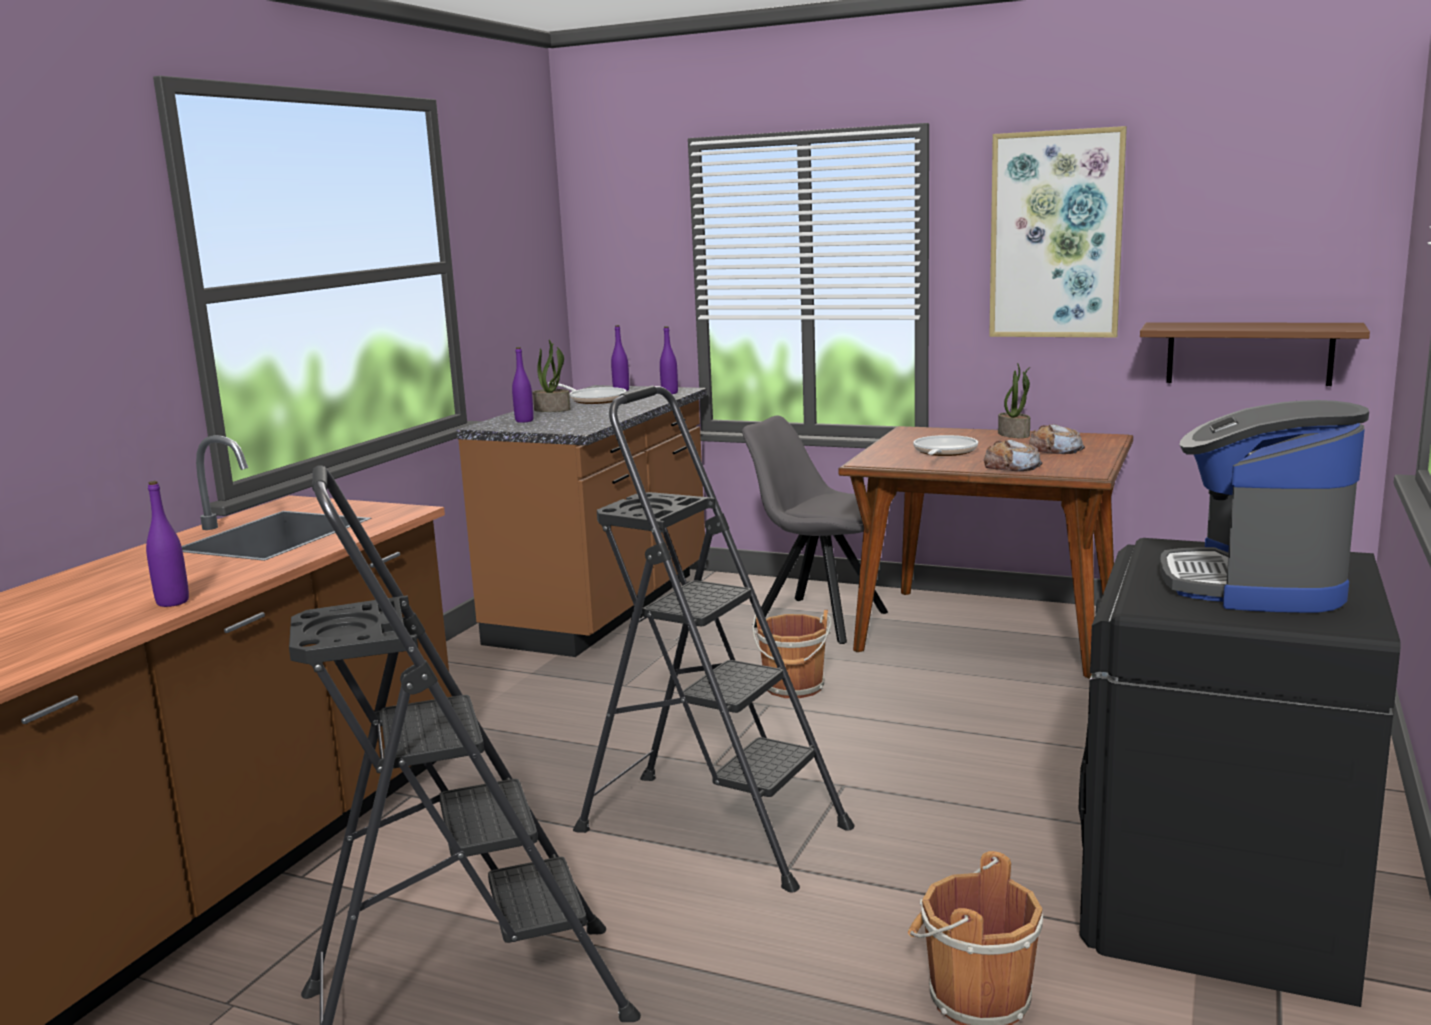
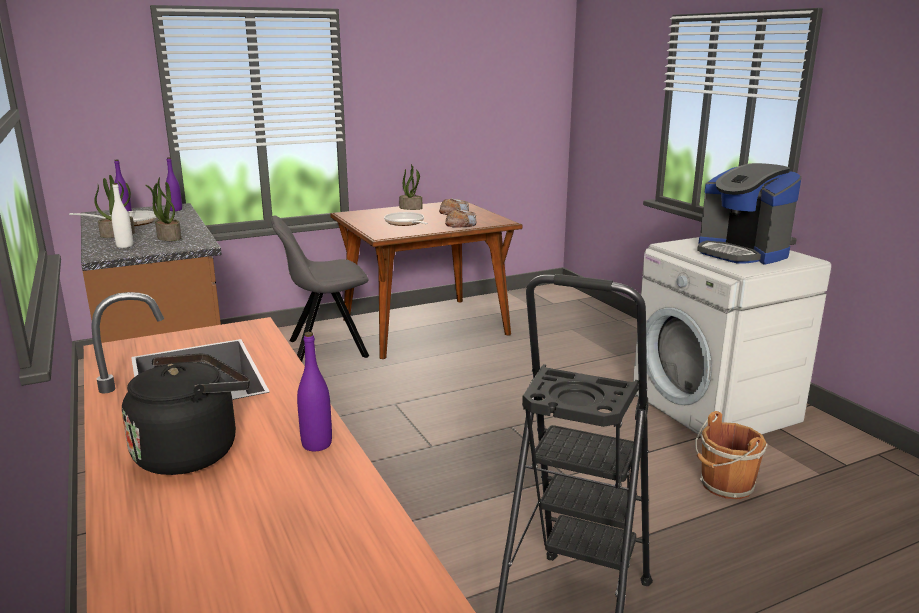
camera: 50 degrees left, 5 degrees up
purple bottle [512,347,534,423] -> white bottle [112,183,133,248]
step ladder [573,386,855,893] -> none
brown bucket [752,610,832,698] -> none
picture [989,126,1127,338] -> none
black washing machine [1079,538,1400,1007] -> white washing machine [633,237,831,436]
brown shelf [1140,322,1370,386] -> none
none -> black kettle [122,353,250,475]
none -> potted plant [146,177,182,241]

